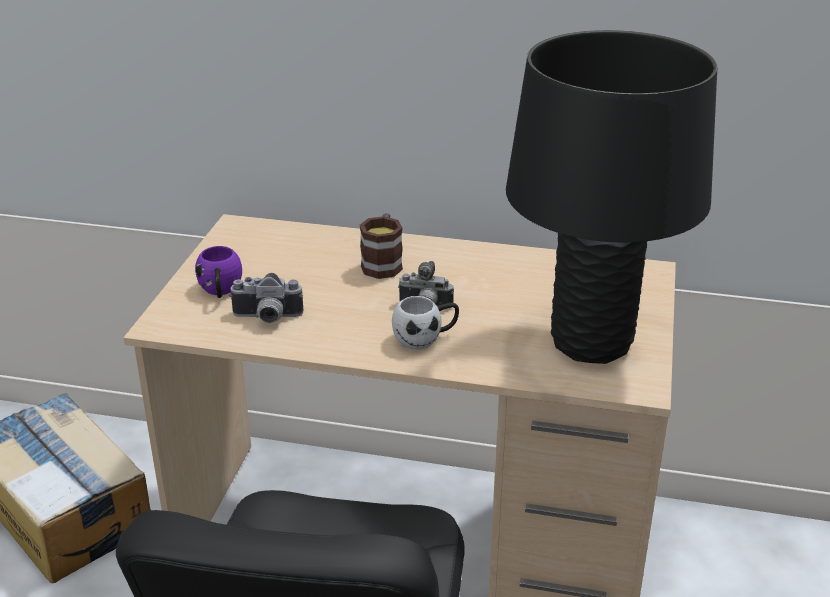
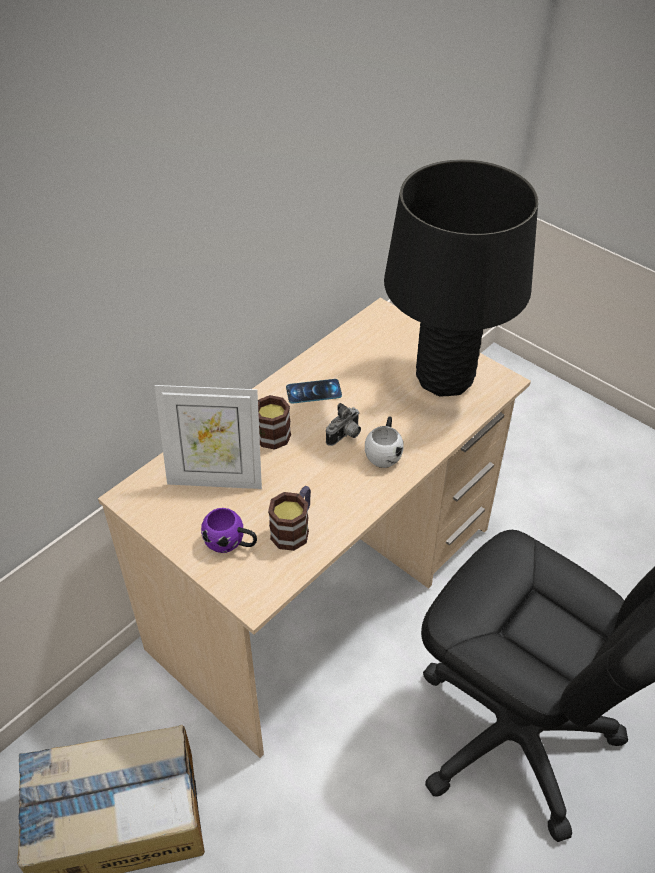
camera: 60 degrees left, 15 degrees up
camera [229,273,303,323] -> mug [268,486,311,551]
none -> picture frame [155,385,262,489]
none -> phone [286,379,342,404]

